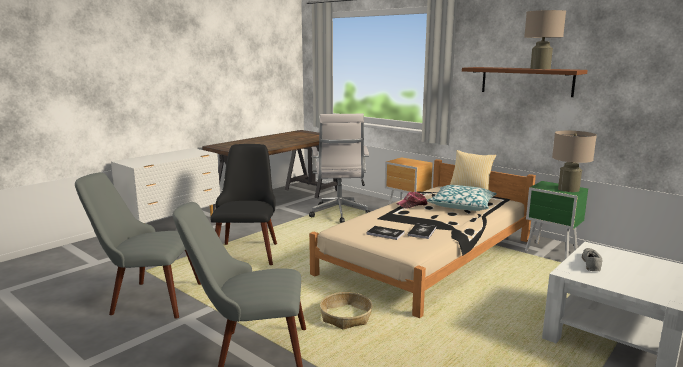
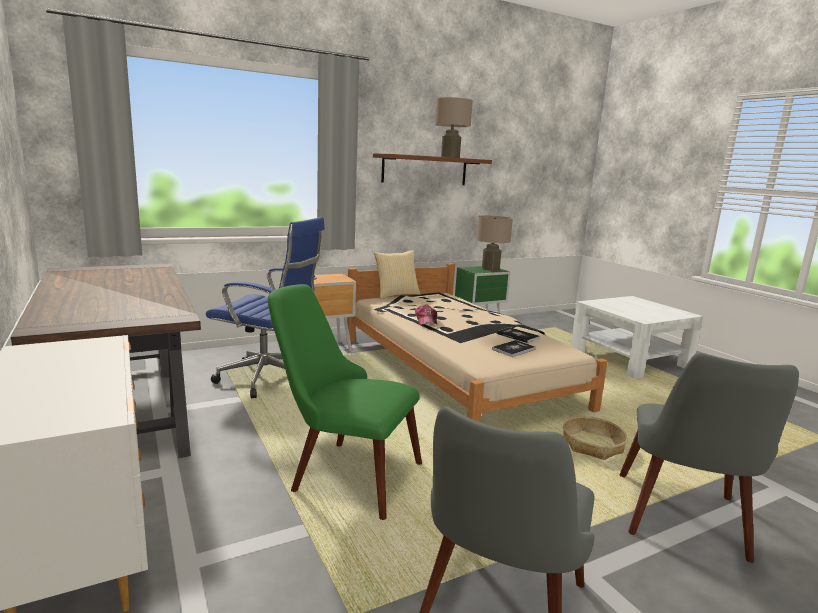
camera: 70 degrees left, 0 degrees up
black chair [210,144,277,265] -> green chair [268,284,422,520]
white office chair [309,113,371,223] -> blue office chair [206,217,325,398]
pillow [427,185,497,211] -> none
grey shoe [582,248,603,271] -> none

